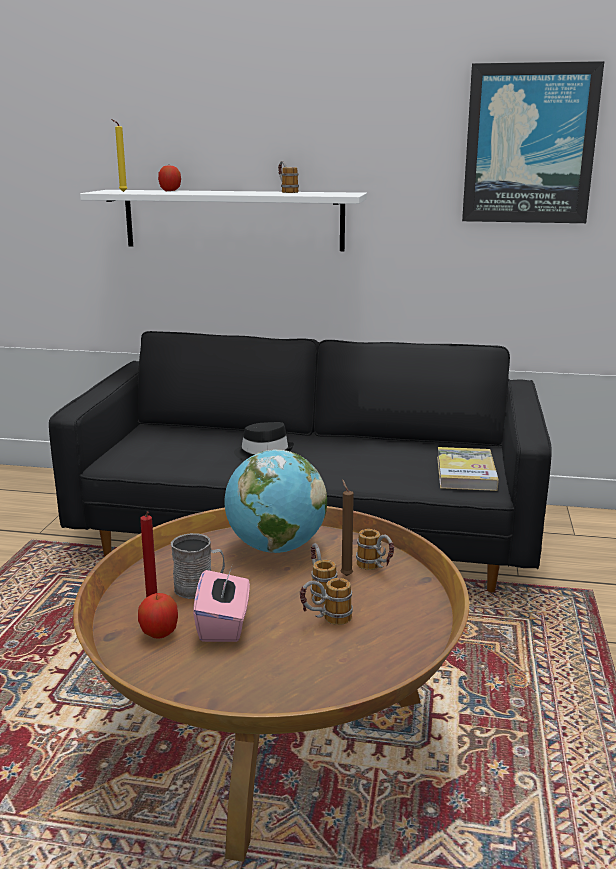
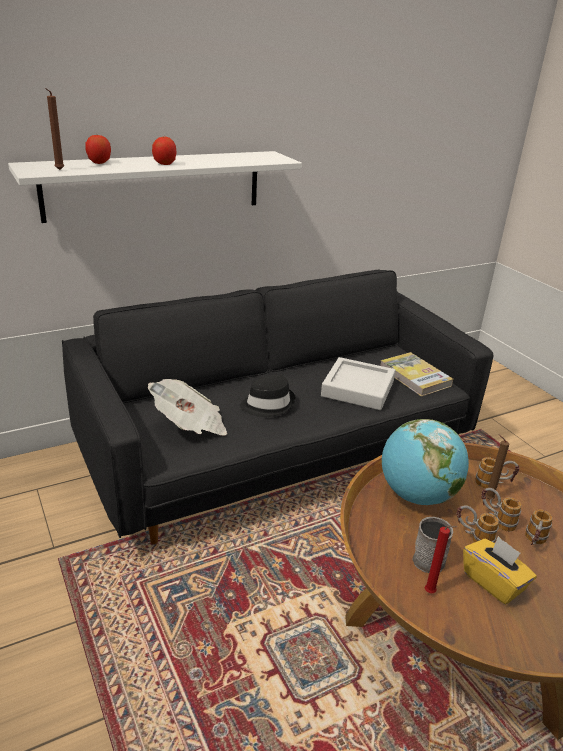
camera: 40 degrees left, 10 degrees up
yellow candle [111,119,127,192] -> brown candle [45,88,64,170]
apple [138,593,178,639] -> apple moved to [152,137,177,165]
pink tissue box [193,565,250,642] -> yellow tissue box [463,536,537,604]
mug [278,161,299,193] -> mug moved to [457,505,499,543]
picture [462,61,604,223] -> none
none -> newspaper [148,379,227,435]
none -> grey tray [321,357,395,410]

